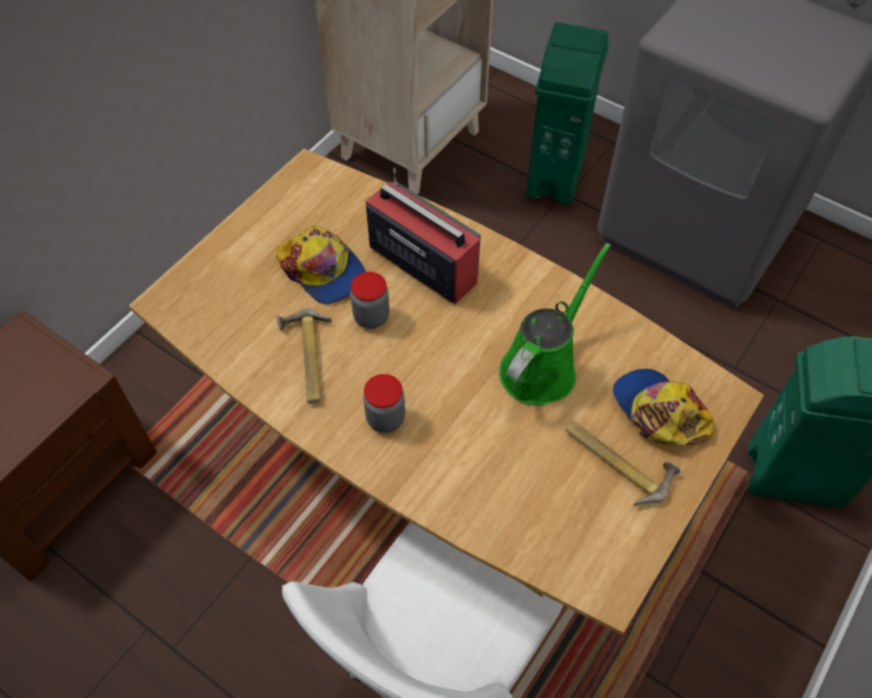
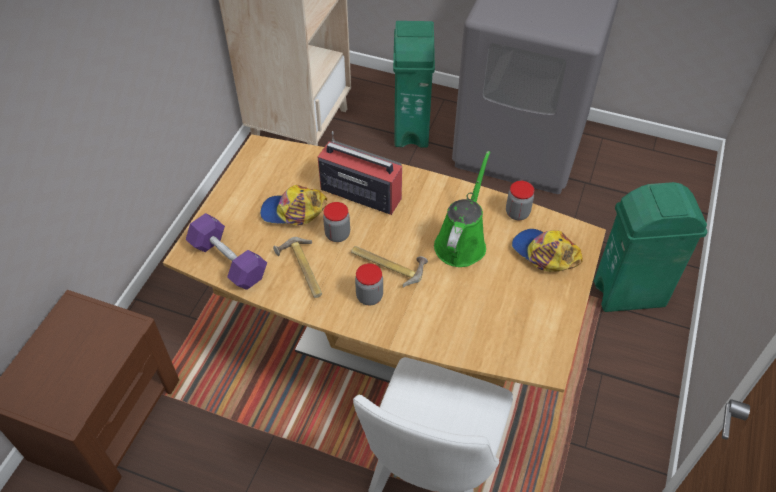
camera: 15 degrees left, 5 degrees down
cap [276,225,365,304] -> cap turned 150 degrees clockwise [260,185,327,225]
hammer [566,420,681,506] -> hammer moved to [351,246,428,287]
none -> purple dumbbell [186,213,267,290]
none -> jar [506,181,534,220]

